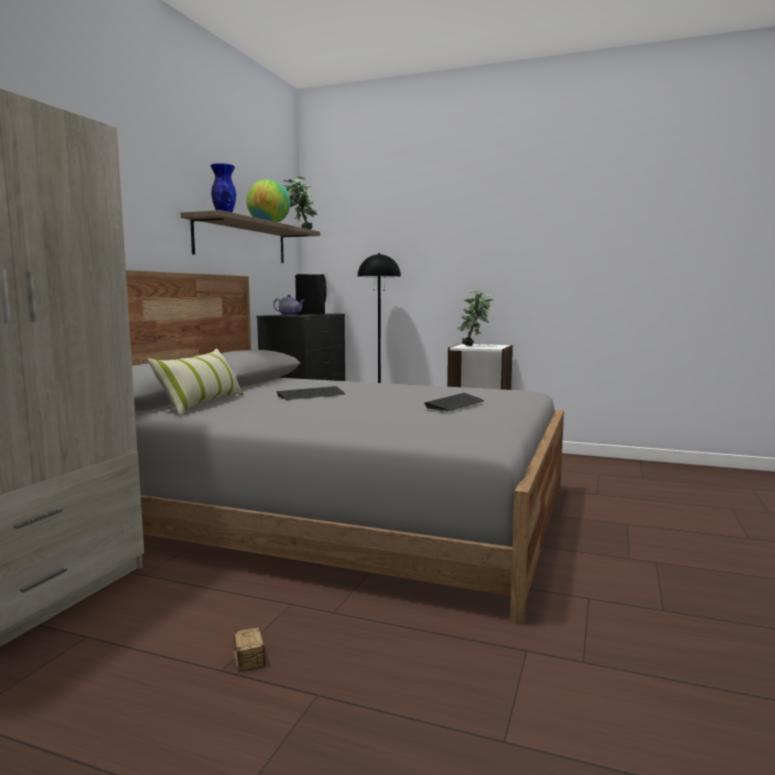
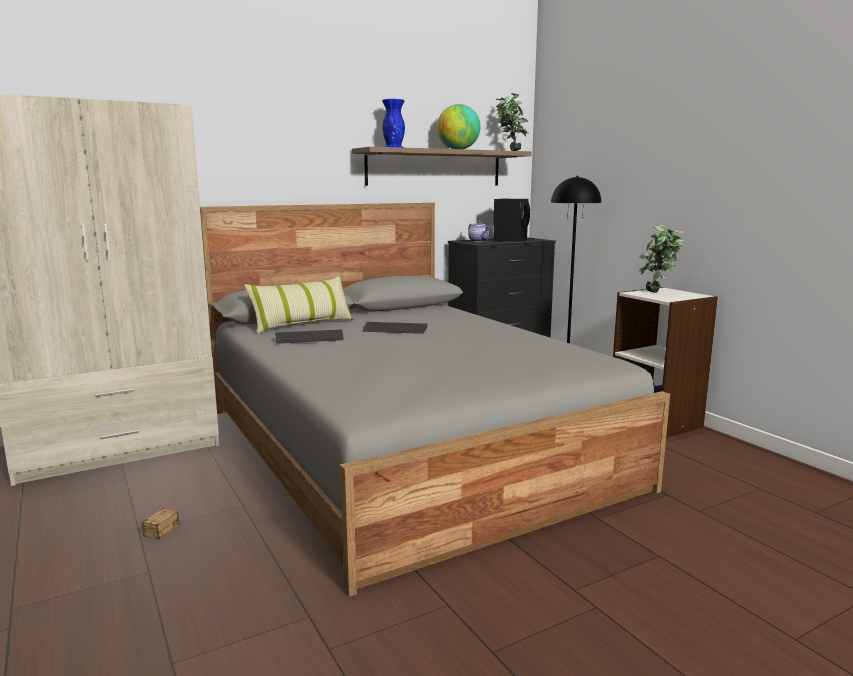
camera: 40 degrees right, 5 degrees up
keyboard [424,393,484,411] -> keyboard moved to [275,329,344,344]

